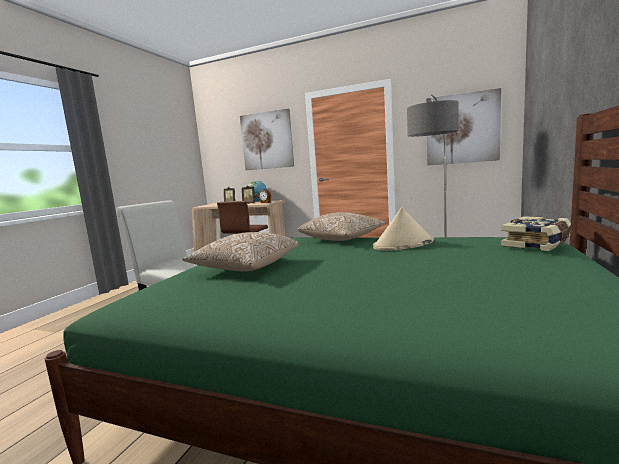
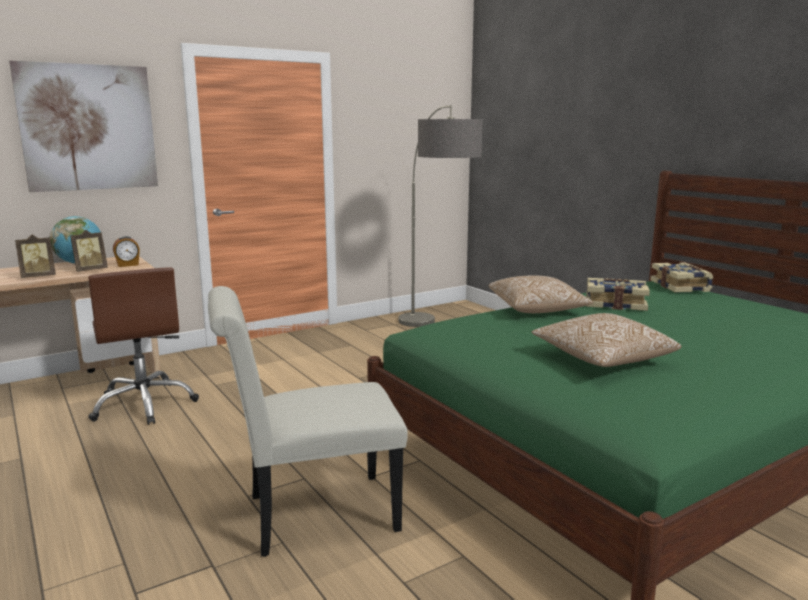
camera: 55 degrees left, 5 degrees up
beige hat [373,207,434,251] -> book [586,278,650,311]
picture [426,88,501,166] -> none

